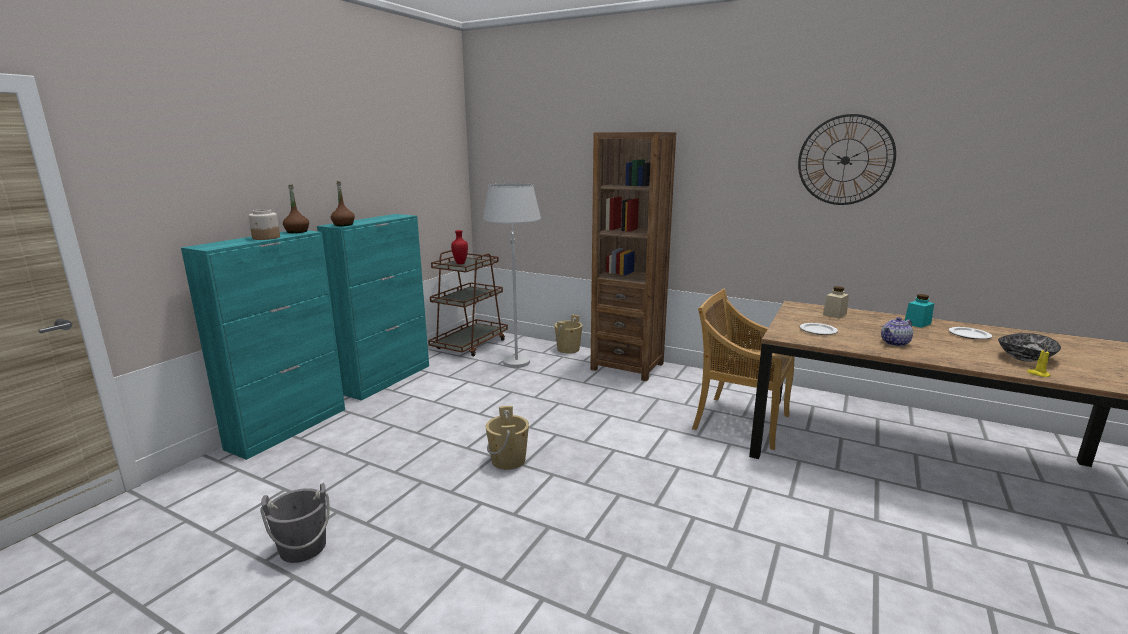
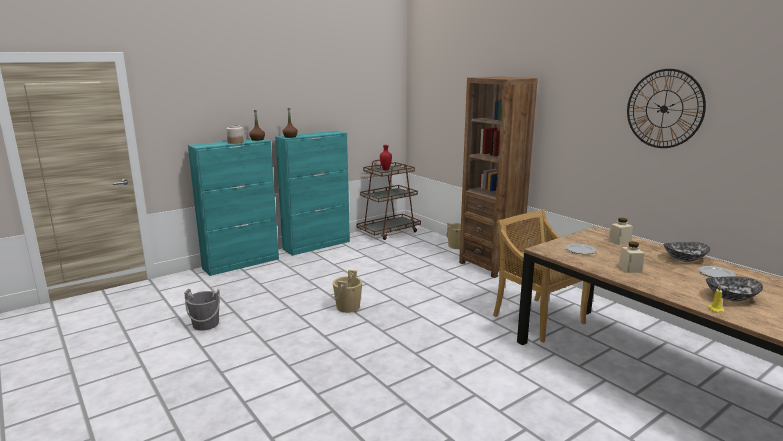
camera: 25 degrees right, 0 degrees up
white floor lamp [483,183,541,368] -> none
teapot [881,317,913,346] -> beige jar [618,241,644,273]
turquoise jar [904,294,934,328] -> bowl [663,242,710,262]

